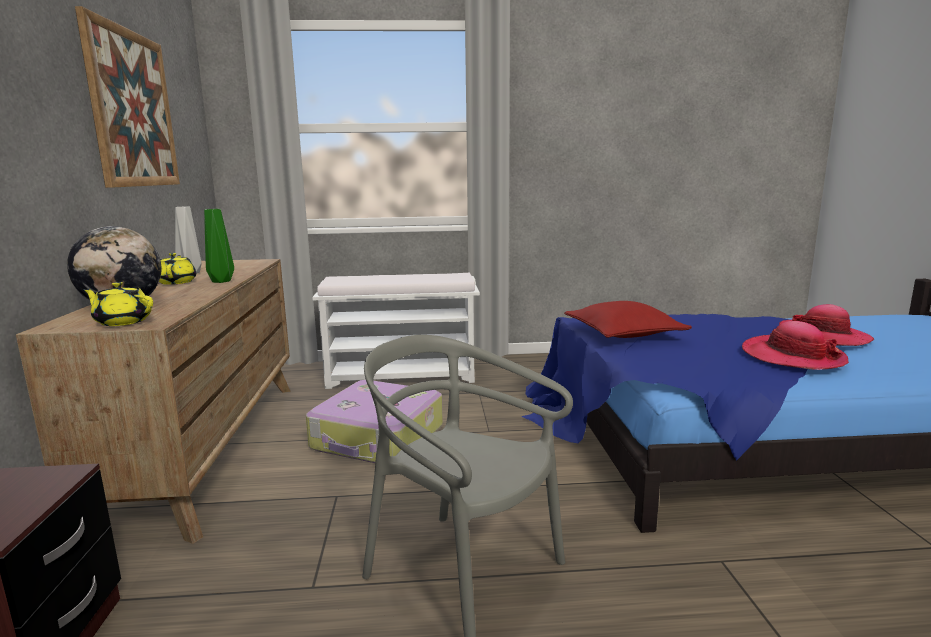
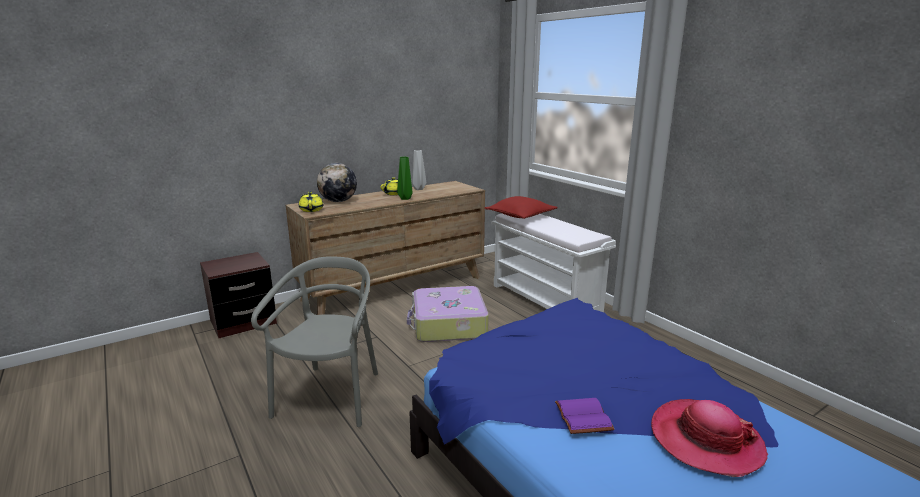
camera: 60 degrees right, 5 degrees up
picture [75,6,180,188] -> none
red pillow [564,301,692,338] -> red pillow moved to [485,196,558,219]
hat [742,321,849,370] -> purple book [555,398,615,434]

